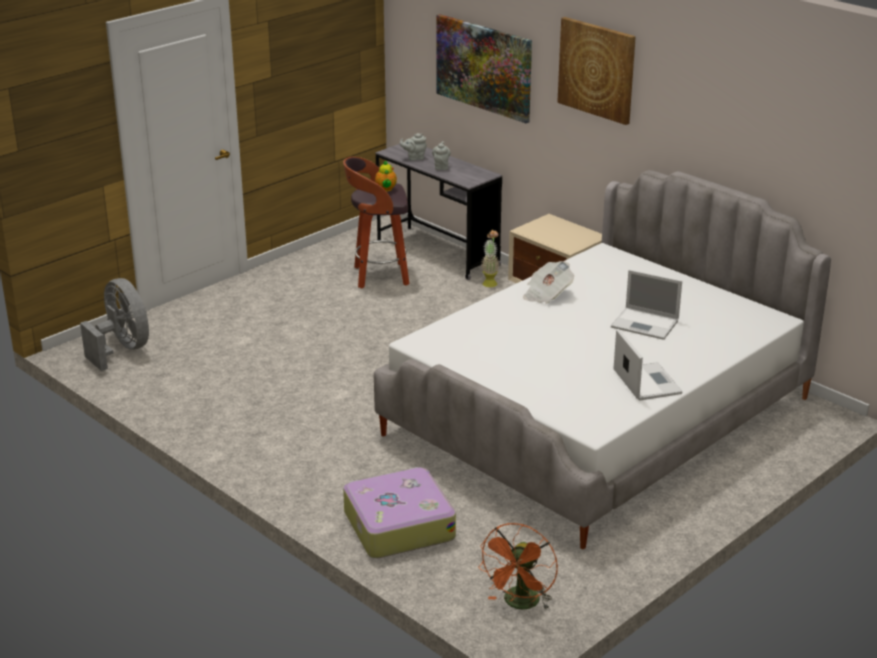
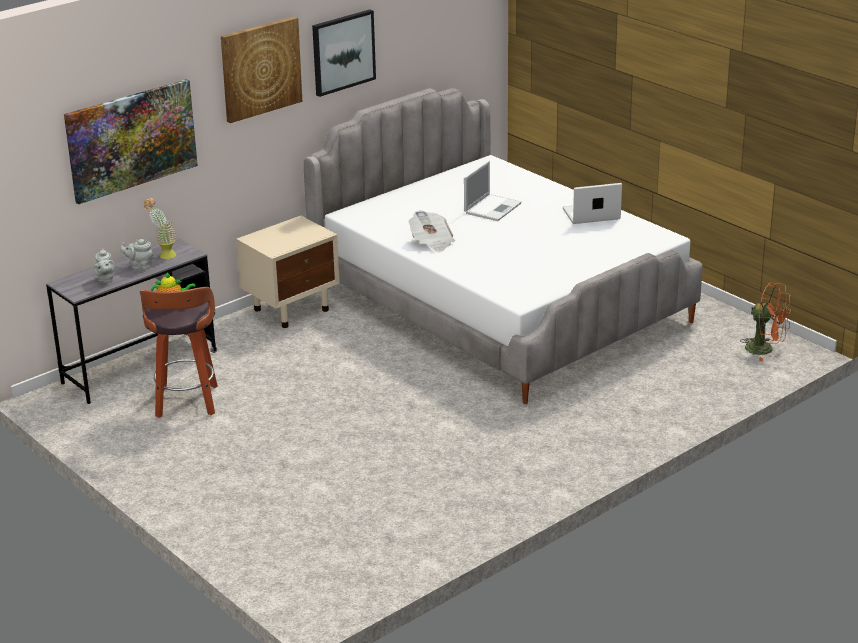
camera: 85 degrees left, 0 degrees up
grey fan [80,278,149,371] -> none
suitcase [343,467,456,558] -> none
potted plant [482,230,500,287] -> potted plant moved to [144,198,176,259]
none -> picture [312,9,376,97]

